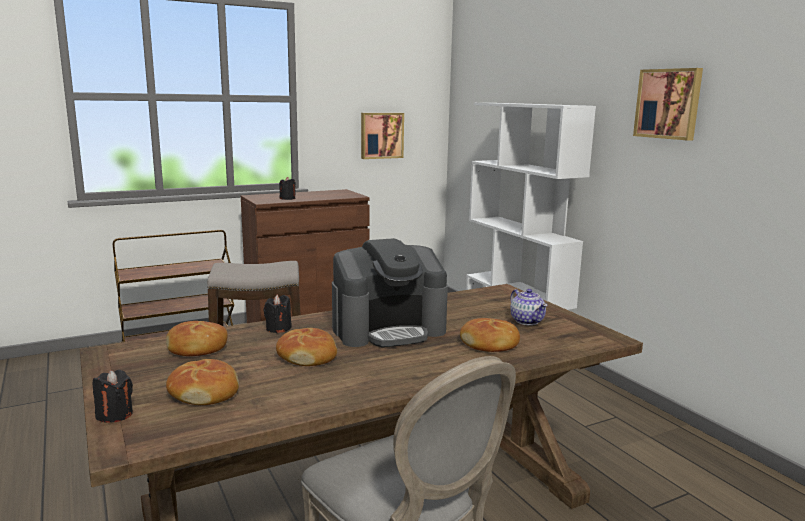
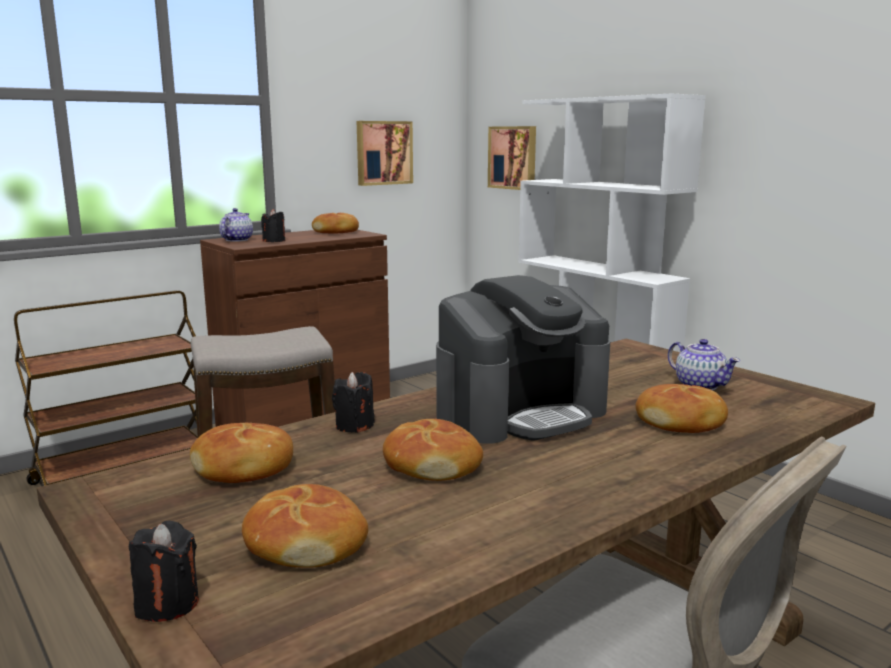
camera: 10 degrees left, 0 degrees up
picture [633,68,703,141] -> picture moved to [488,126,536,190]
none -> teapot [219,208,253,242]
none -> bread [312,213,359,233]

